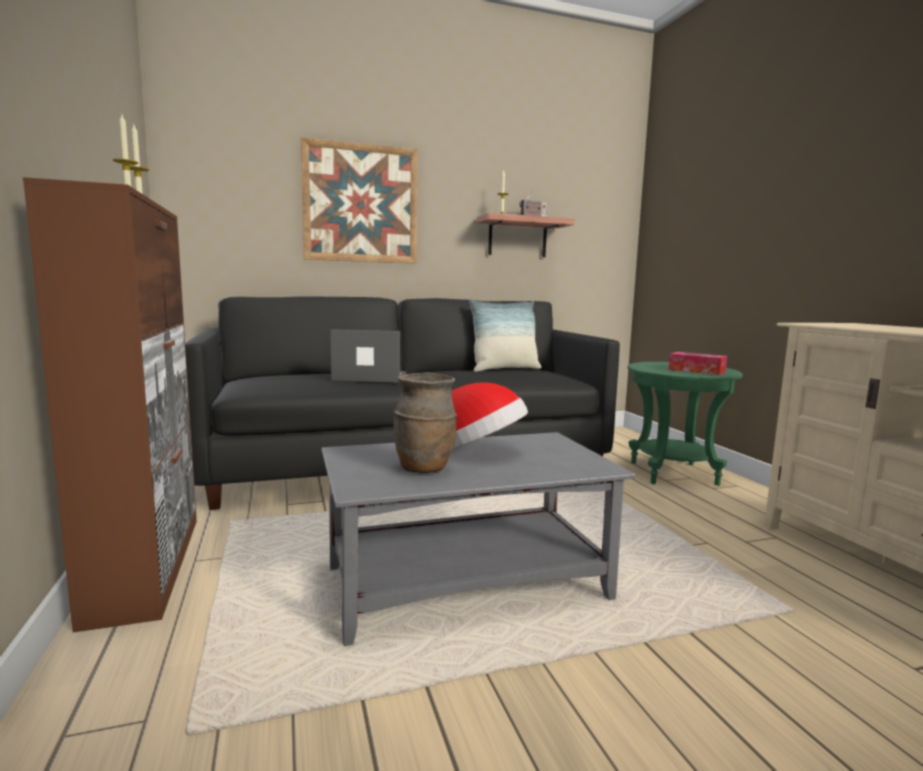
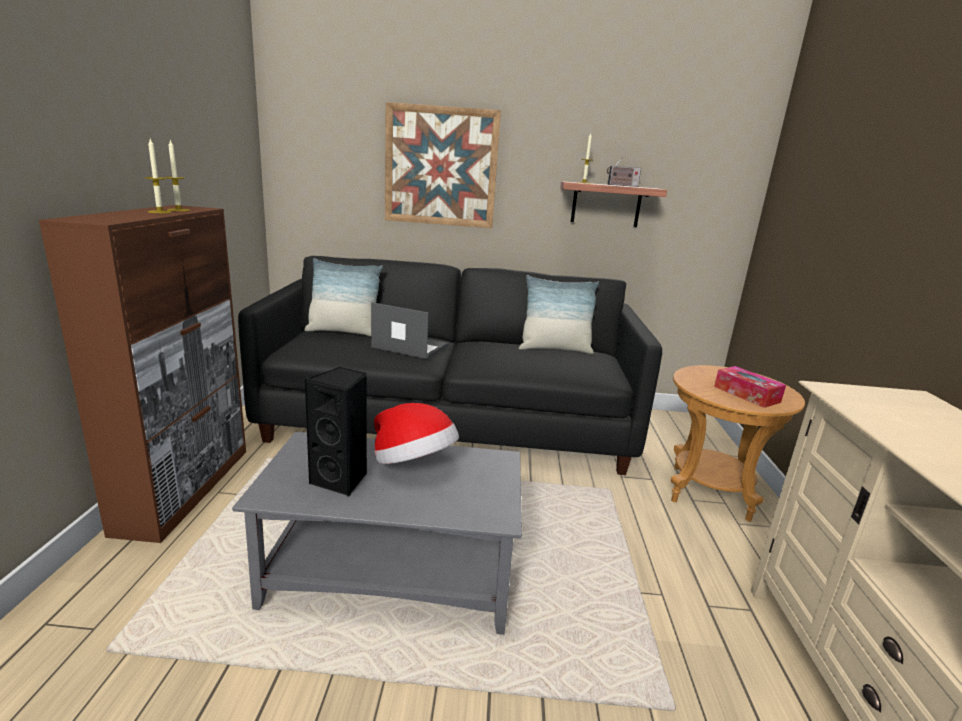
camera: 20 degrees right, 10 degrees up
brown vase [394,372,457,473] -> black speaker [304,367,367,497]
green side table [627,362,743,486] -> brown side table [671,365,805,522]
none -> pillow [304,258,383,336]

